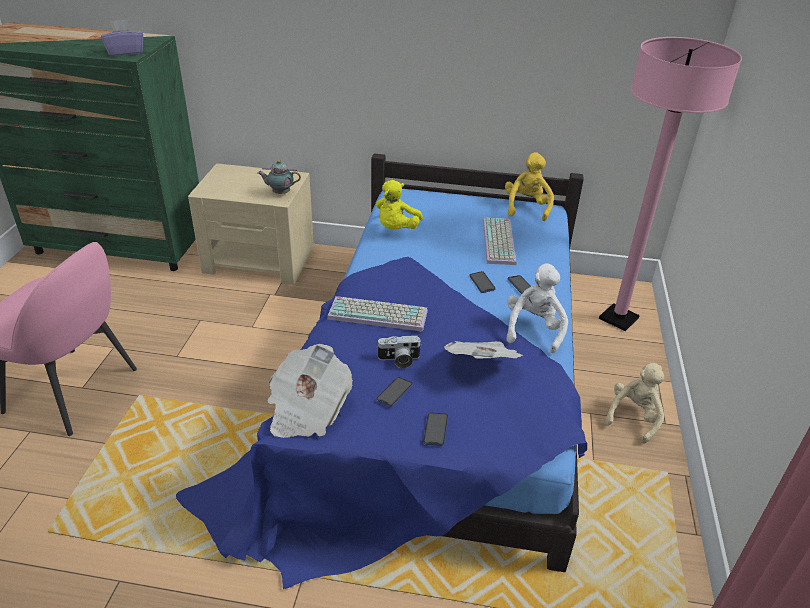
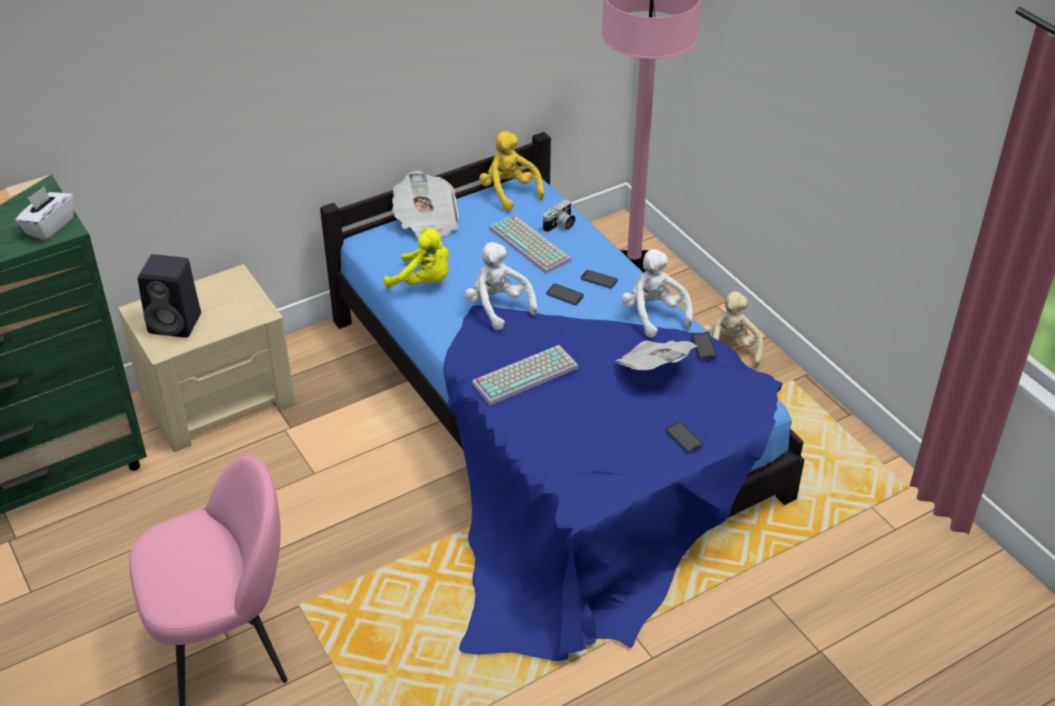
camera: 40 degrees left, 5 degrees up
purple tissue box [101,20,143,56] -> white tissue box [15,186,74,241]
teapot [258,160,301,194] -> none
newspaper [268,344,353,438] -> newspaper moved to [392,171,459,239]
yellow plush toy [376,180,423,229] -> yellow plush toy turned 45 degrees counterclockwise [383,228,449,288]
camera [376,335,422,368] -> camera moved to [543,199,575,232]
phone [376,377,413,407] -> phone moved to [692,332,717,359]
none -> black speaker [138,254,201,338]
none -> white plush toy [465,242,537,330]

